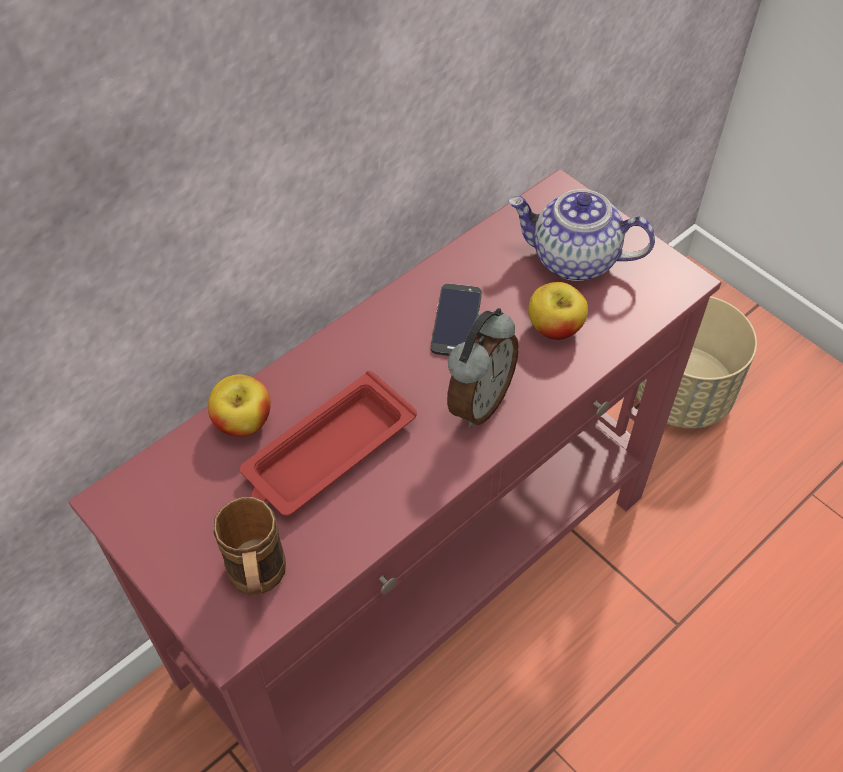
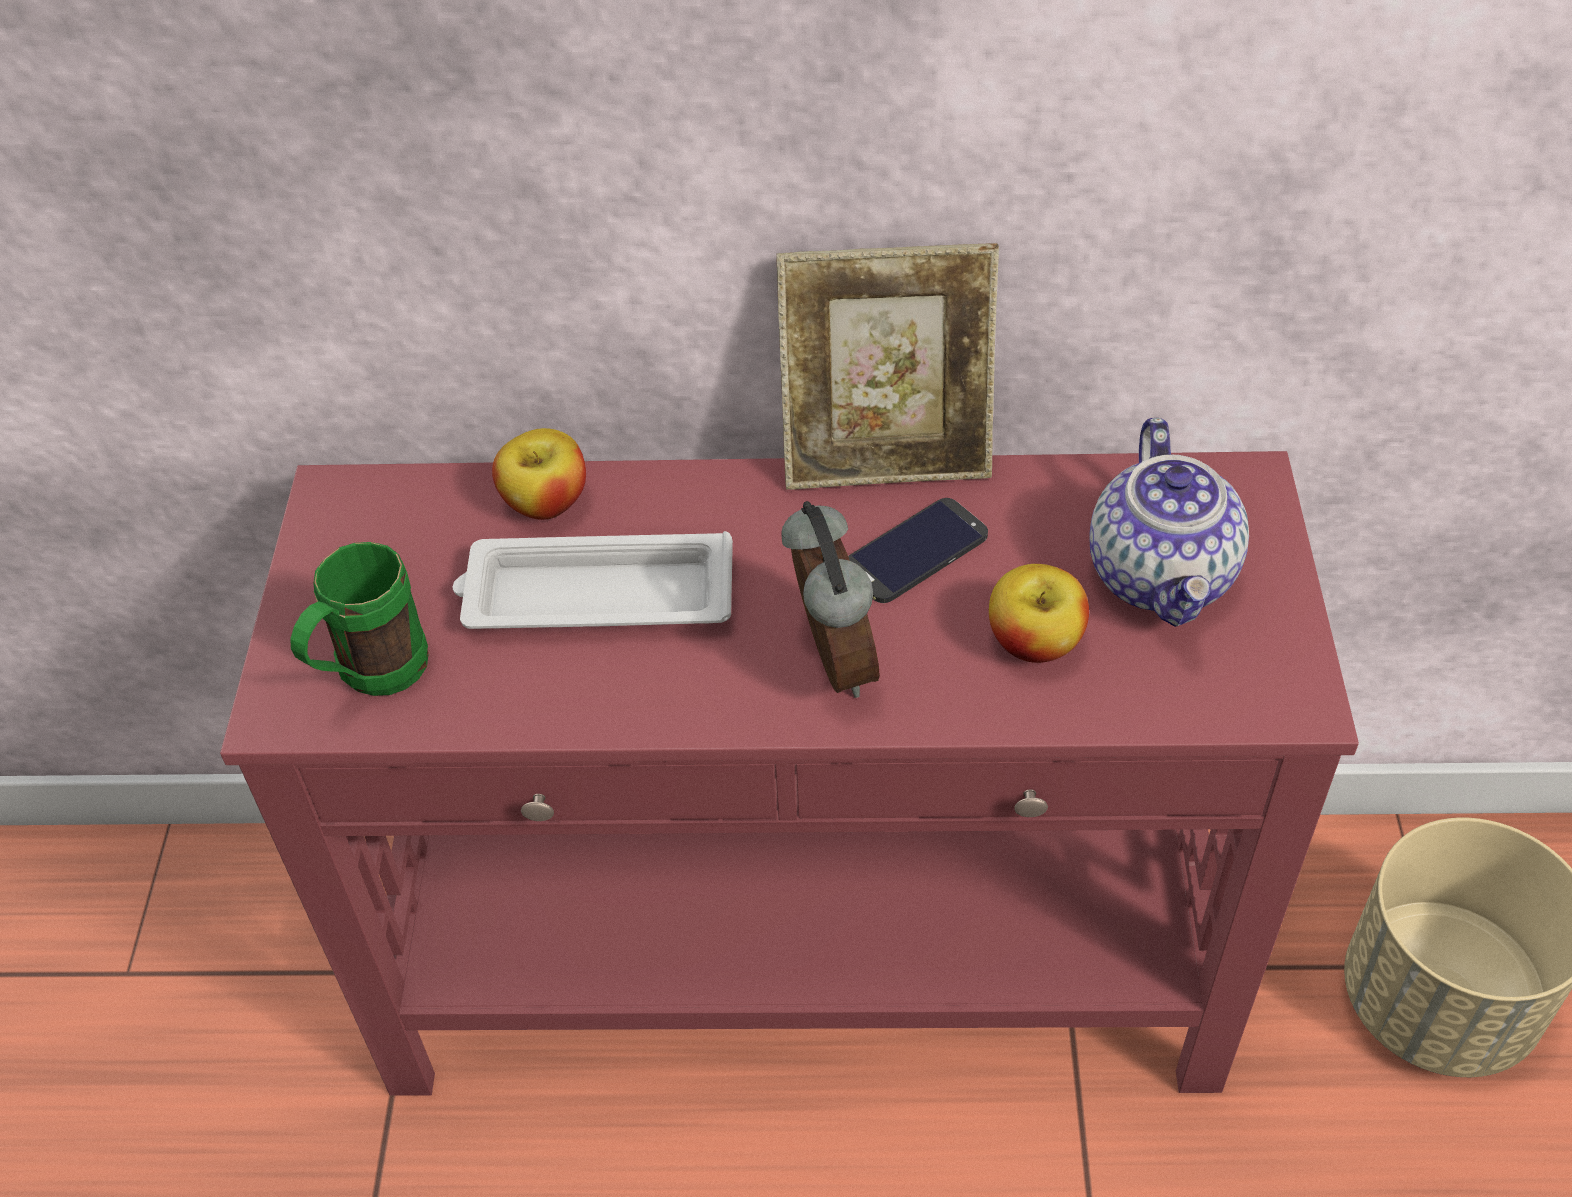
camera: 45 degrees right, 5 degrees down
brown mug [214,497,286,596] -> green mug [290,542,429,696]
red tray [240,371,417,516] -> white tray [453,531,733,629]
alarm clock [447,308,519,427] -> alarm clock turned 90 degrees counterclockwise [782,501,880,698]
teapot [508,189,655,281] -> teapot turned 150 degrees counterclockwise [1089,418,1249,627]
none -> picture frame [776,243,999,490]

